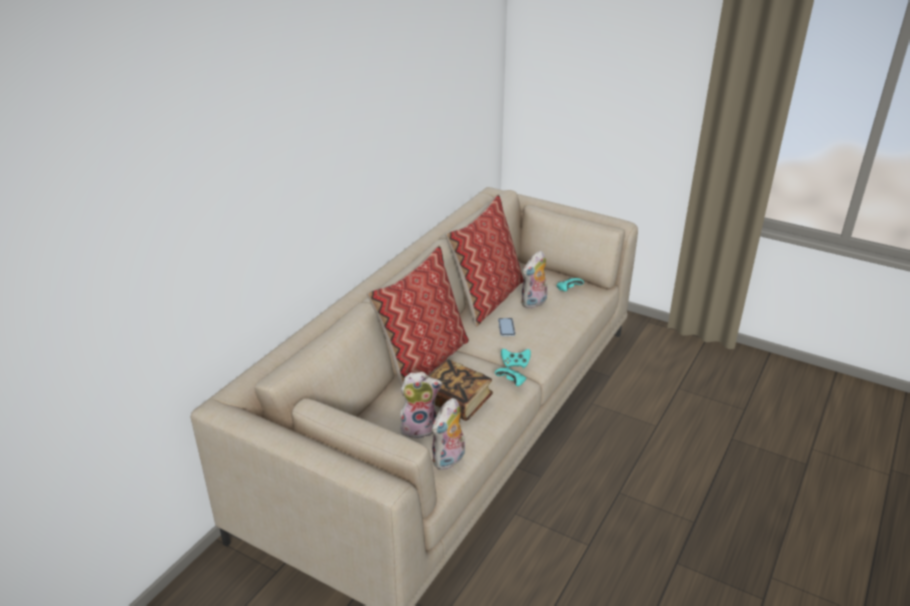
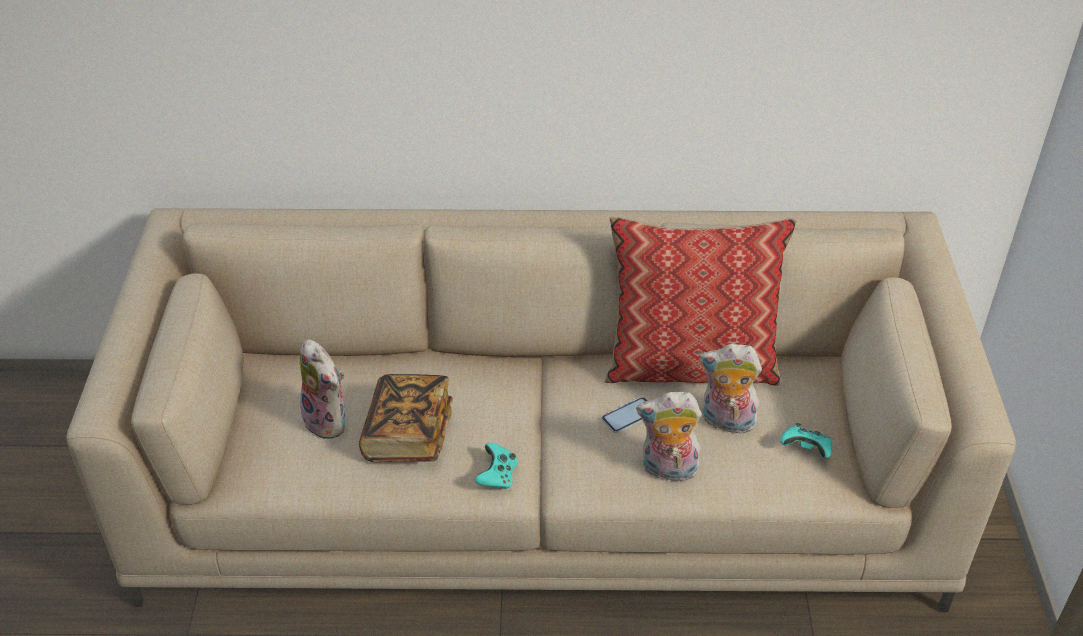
camera: 60 degrees right, 10 degrees up
pillow [367,245,469,396] -> none
plush toy [432,398,465,470] -> plush toy moved to [636,392,702,482]
turquoise game controller [501,349,531,369] -> none

